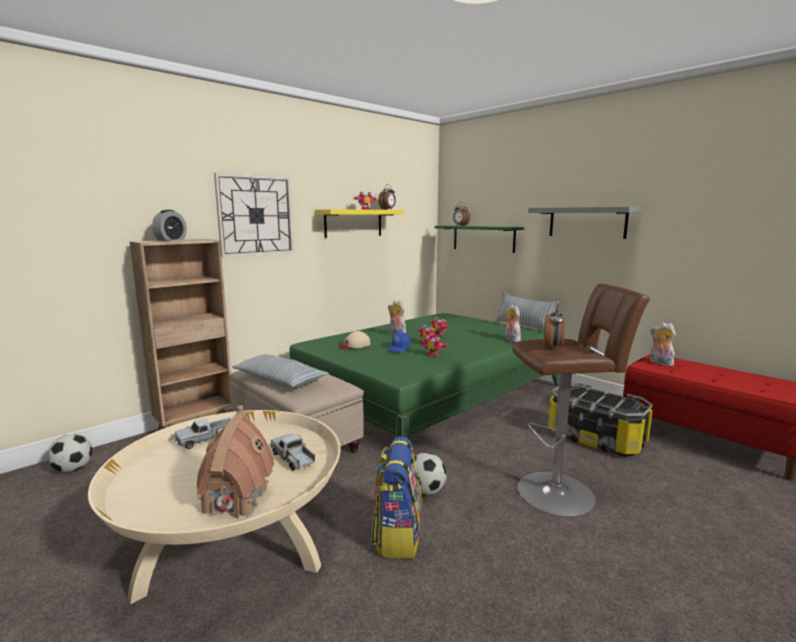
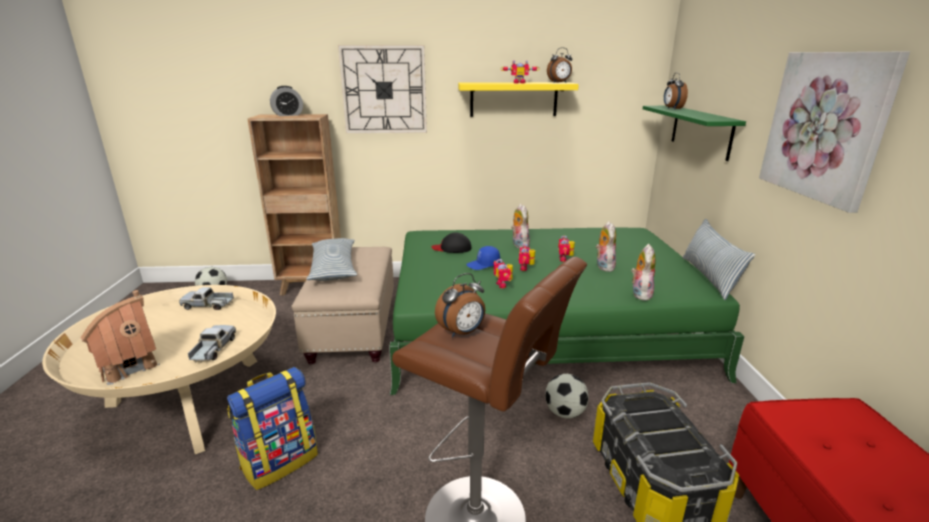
camera: 40 degrees right, 10 degrees up
beige cap [338,331,371,349] -> black cap [432,232,471,253]
football [411,453,447,495] -> football moved to [545,374,589,419]
grey shelf [528,207,642,239] -> picture [759,52,910,213]
plush toy [650,322,676,366] -> plush toy moved to [596,221,616,272]

